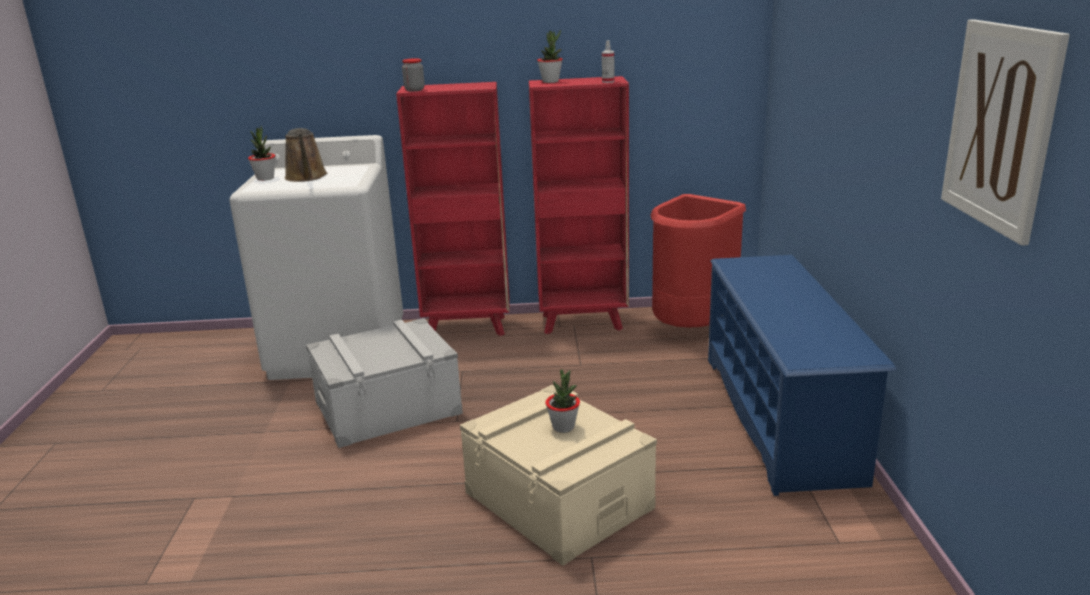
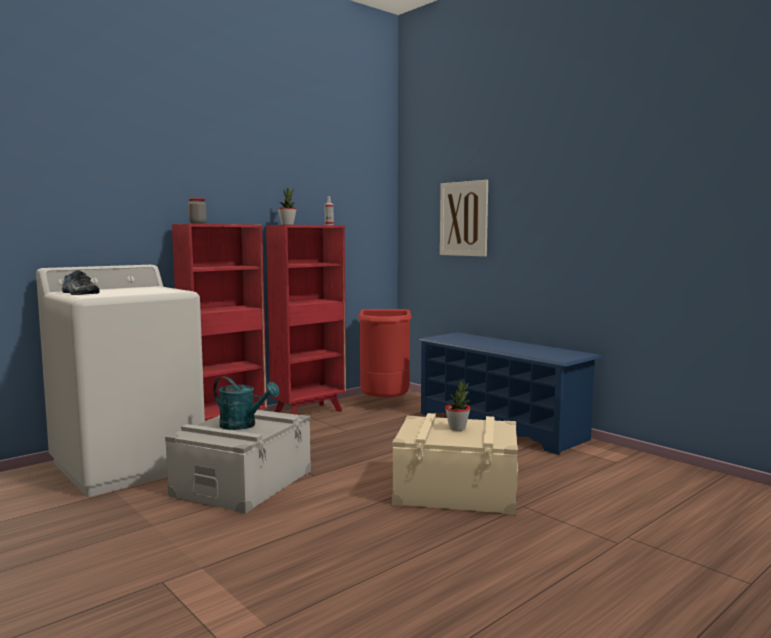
camera: 40 degrees left, 15 degrees down
potted plant [248,126,275,181] -> shoe [62,270,100,295]
brown watering can [285,128,327,182] -> none
picture [941,19,1070,246] -> picture moved to [440,180,488,257]
none -> turquoise watering can [213,376,280,430]

